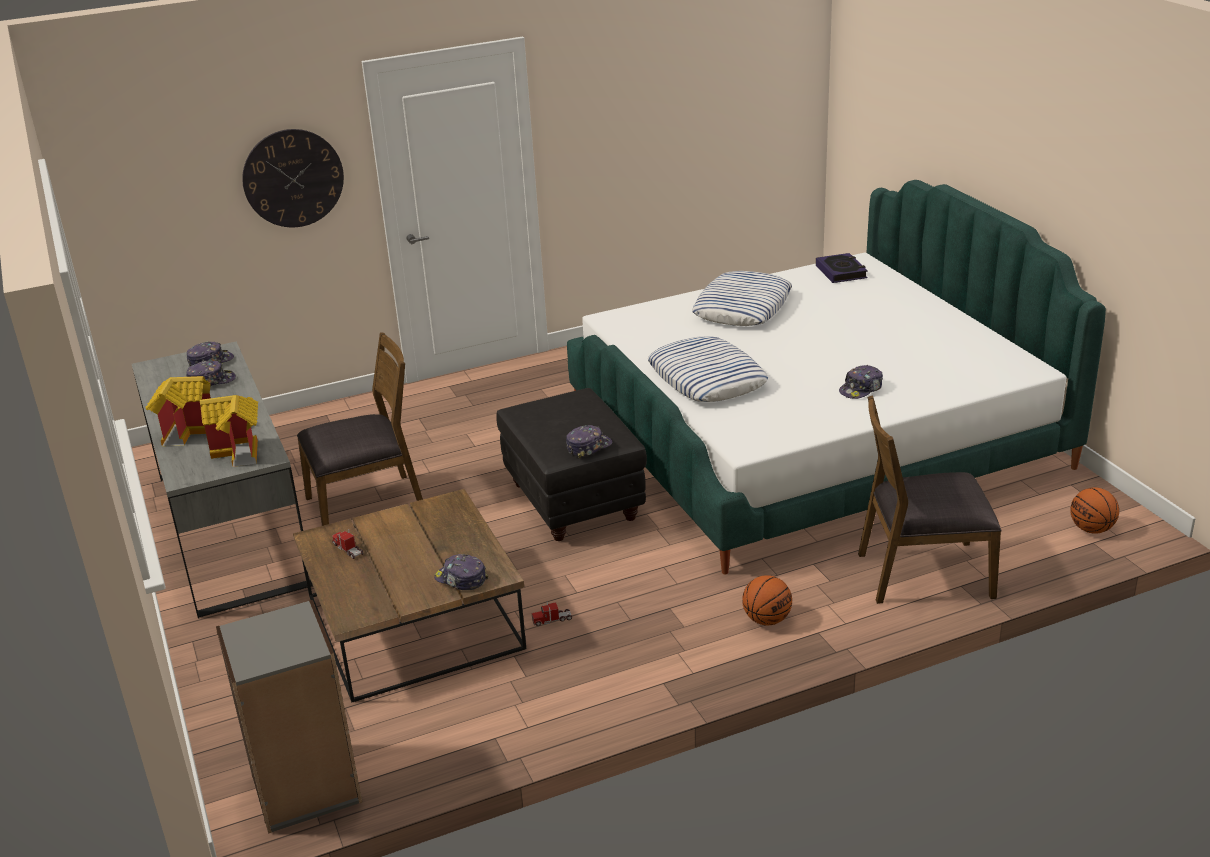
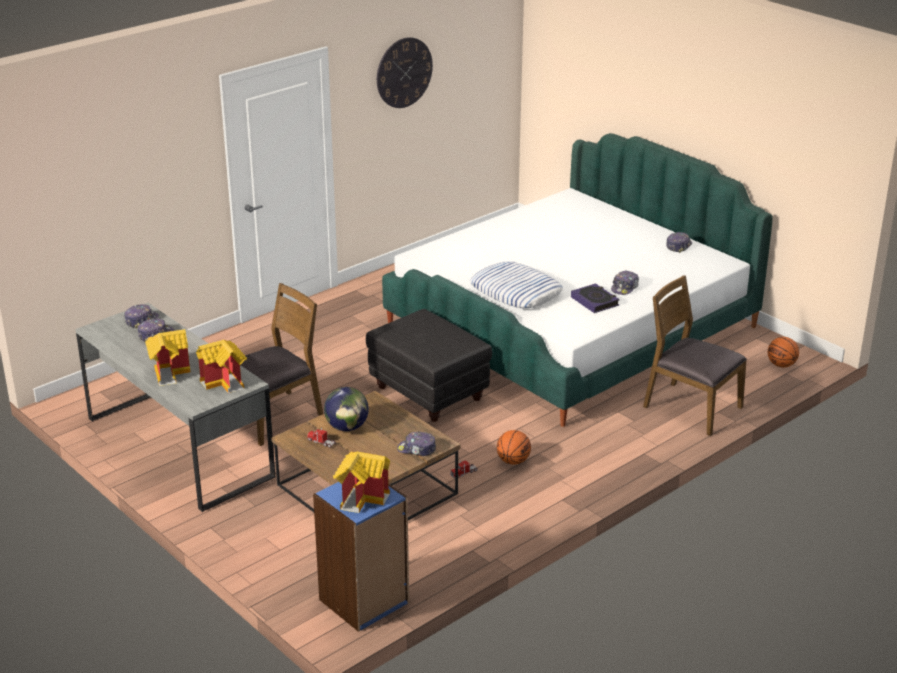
camera: 20 degrees left, 0 degrees up
grey bookcase [216,600,362,834] -> blue bookcase [313,482,409,632]
wall clock [242,129,344,227] -> wall clock moved to [377,37,433,108]
cap [566,425,612,459] -> cap moved to [666,232,692,253]
pillow [692,271,792,326] -> none
basketball [742,575,792,625] -> basketball moved to [497,430,531,465]
book [816,253,868,283] -> book moved to [571,283,620,313]
brown chair [858,395,1001,604] -> brown chair turned 60 degrees clockwise [643,276,747,436]
none -> globe [324,387,369,431]
none -> toy house [333,452,390,513]

